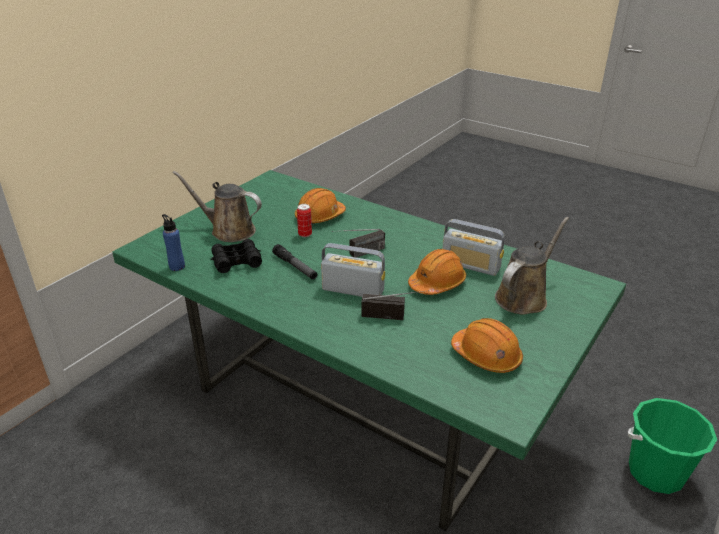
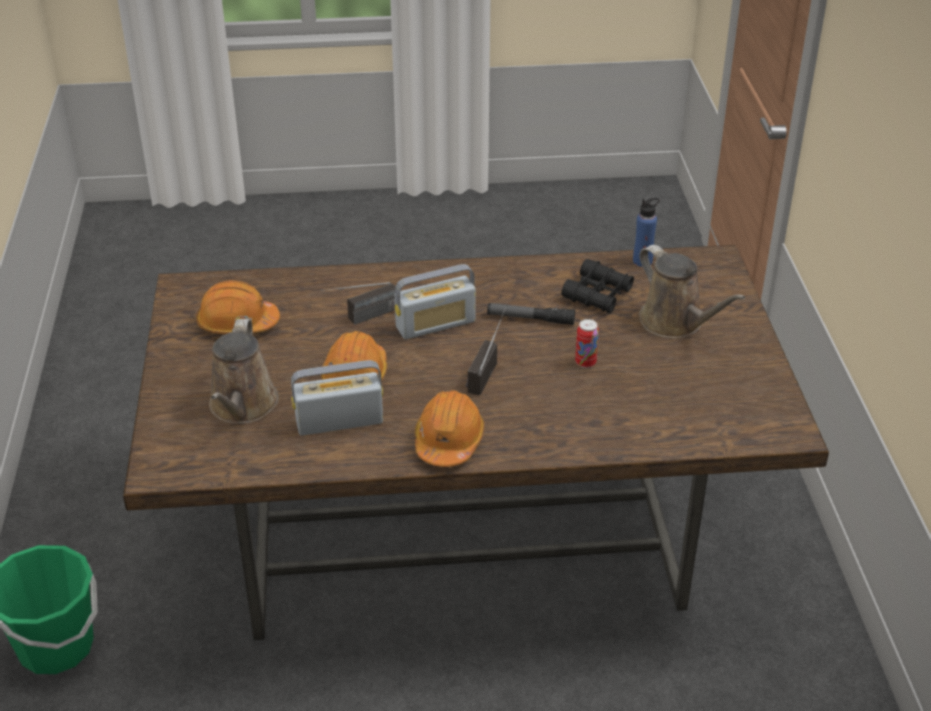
camera: 140 degrees right, 5 degrees up
green dining table [112,170,626,531] -> brown dining table [123,245,829,640]
brown watering can [173,171,262,242] -> brown watering can turned 75 degrees clockwise [639,245,745,339]
orange hard hat [295,188,346,224] -> orange hard hat moved to [415,390,485,467]

